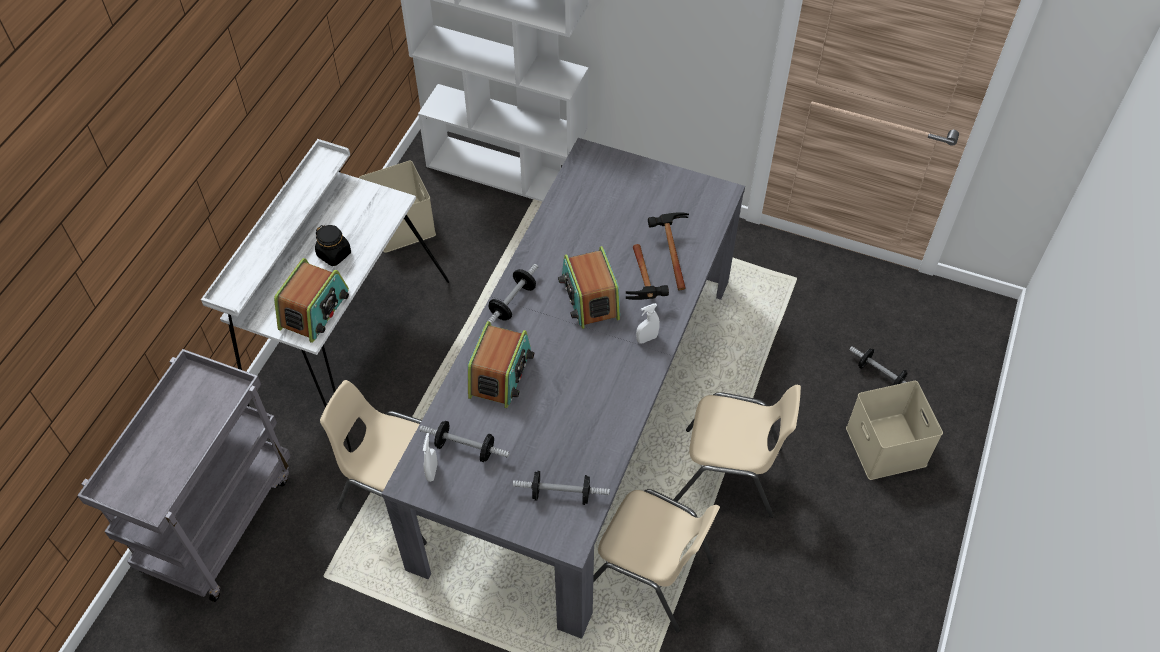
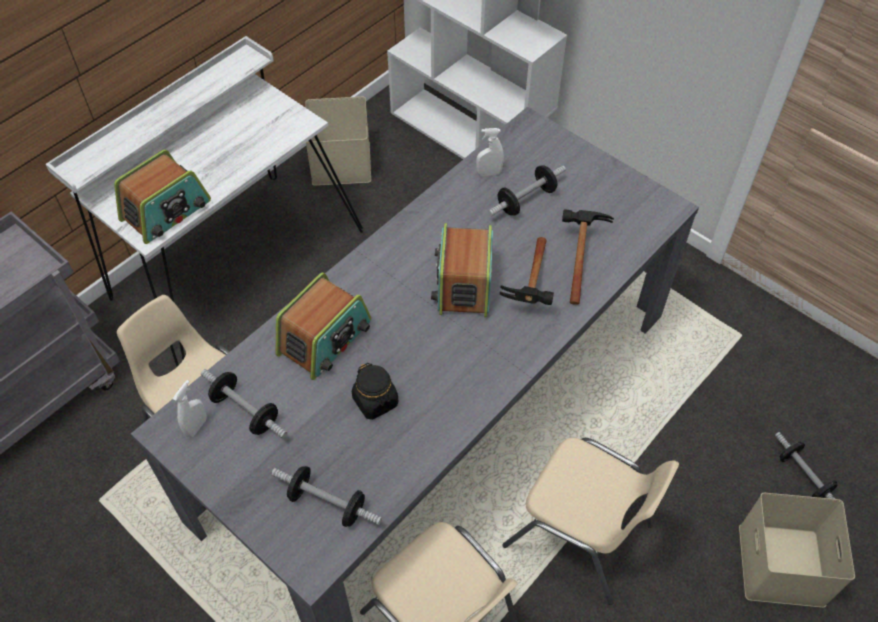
camera: 20 degrees right, 0 degrees up
black jar [315,225,351,266] -> black jar moved to [352,363,398,420]
dumbbell [488,264,538,325] -> dumbbell moved to [488,165,566,216]
white spray bottle [636,303,660,344] -> white spray bottle moved to [476,128,504,176]

